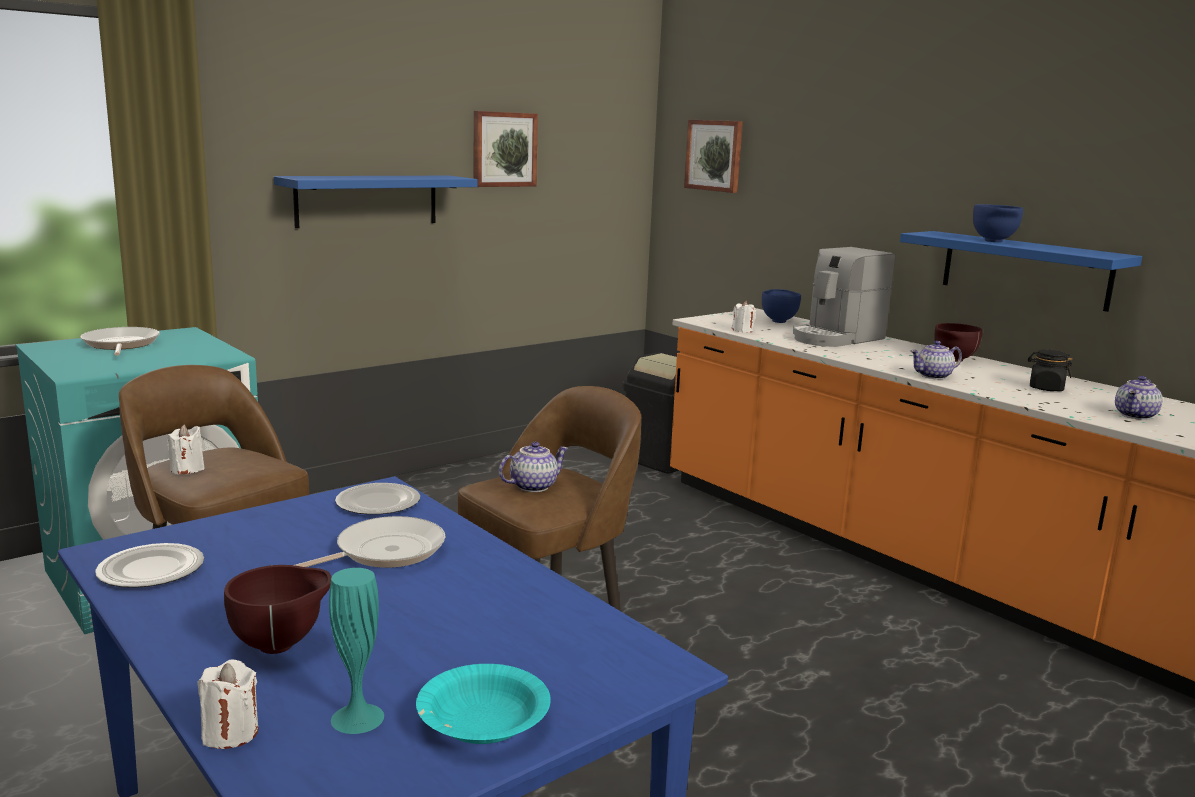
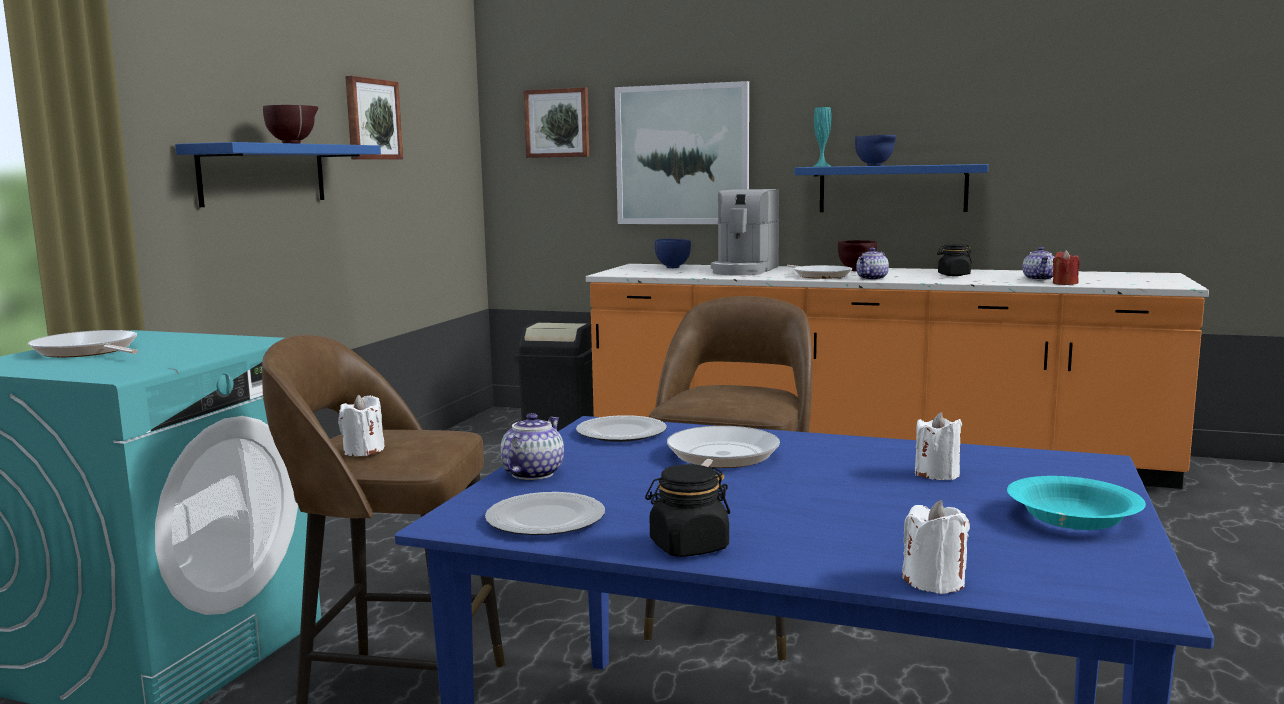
camera: 30 degrees left, 5 degrees down
brown bowl [224,565,331,654] -> brown bowl moved to [263,105,318,144]
turquoise vase [329,568,384,734] -> turquoise vase moved to [812,107,831,167]
teapot [499,442,568,492] -> teapot moved to [500,413,564,480]
white candle [732,301,756,333] -> white candle moved to [915,412,962,480]
none -> picture [615,81,749,224]
none -> black jar [645,464,730,557]
none -> frying pan [787,265,852,279]
none -> red candle [1053,250,1080,285]

